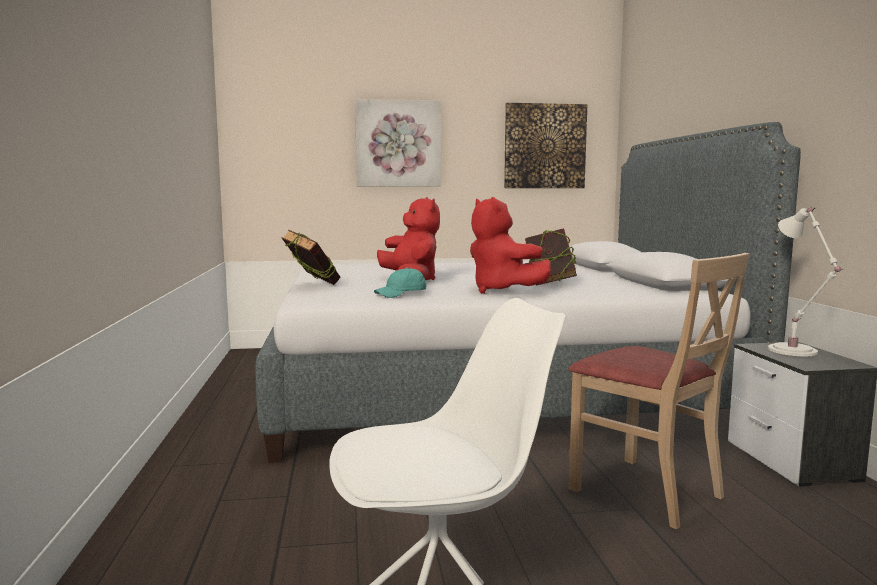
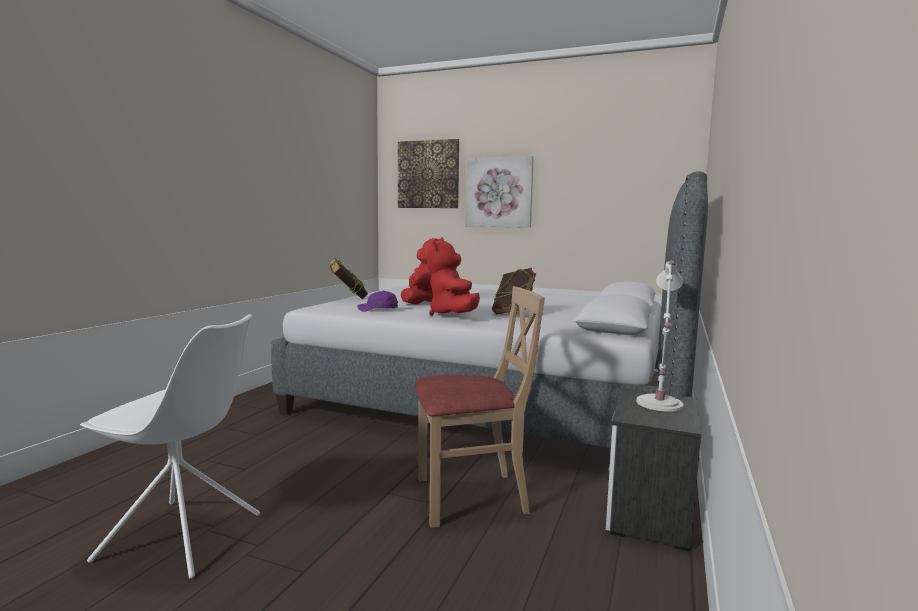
camera: 30 degrees right, 0 degrees up
turquoise cap [374,268,427,298] -> purple cap [357,290,398,312]
picture [504,103,587,188] -> picture moved to [398,139,459,208]
beige chair [569,253,750,529] -> beige chair turned 90 degrees counterclockwise [415,286,545,527]

